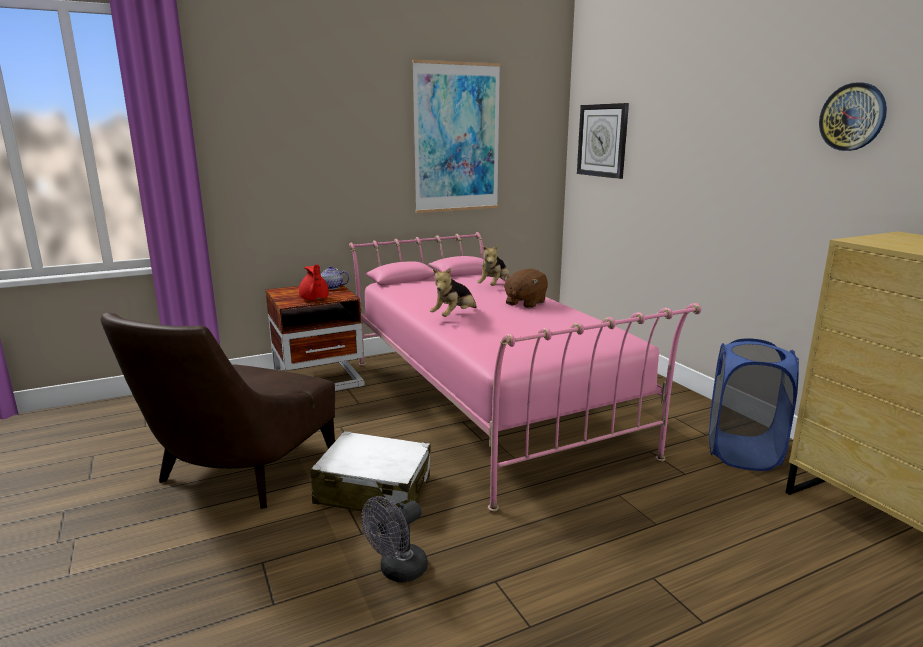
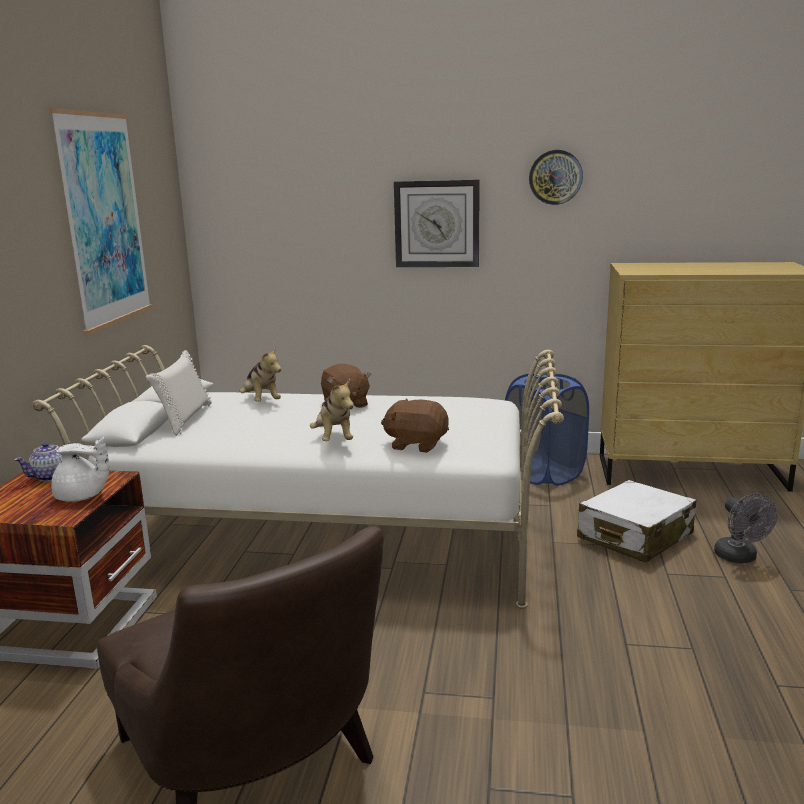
camera: 55 degrees left, 0 degrees up
red teapot [299,264,329,300] -> white teapot [51,437,109,502]
white suitcase [311,431,431,513] -> white suitcase moved to [577,480,696,563]
pink bed [349,232,701,512] -> white bed [32,345,564,609]
grey fan [361,496,428,582] -> grey fan moved to [714,494,778,563]
wall clock [577,103,629,179] -> wall clock moved to [394,180,480,267]
none -> white pillow [146,350,212,436]
none -> brown plush toy [381,399,449,453]

